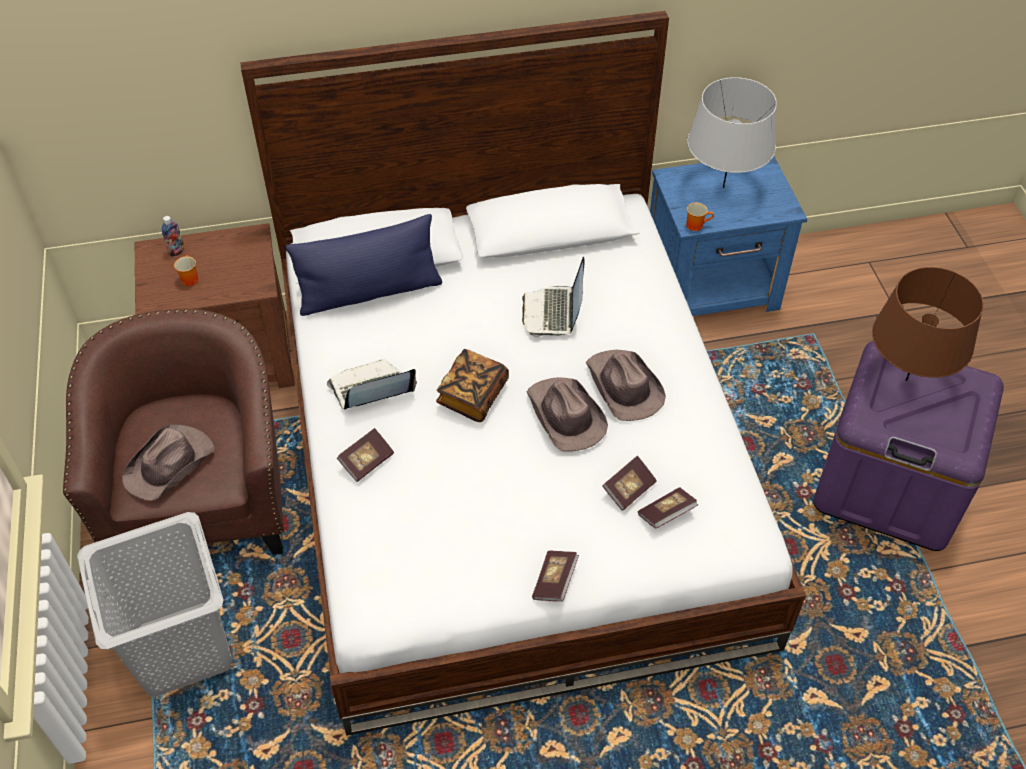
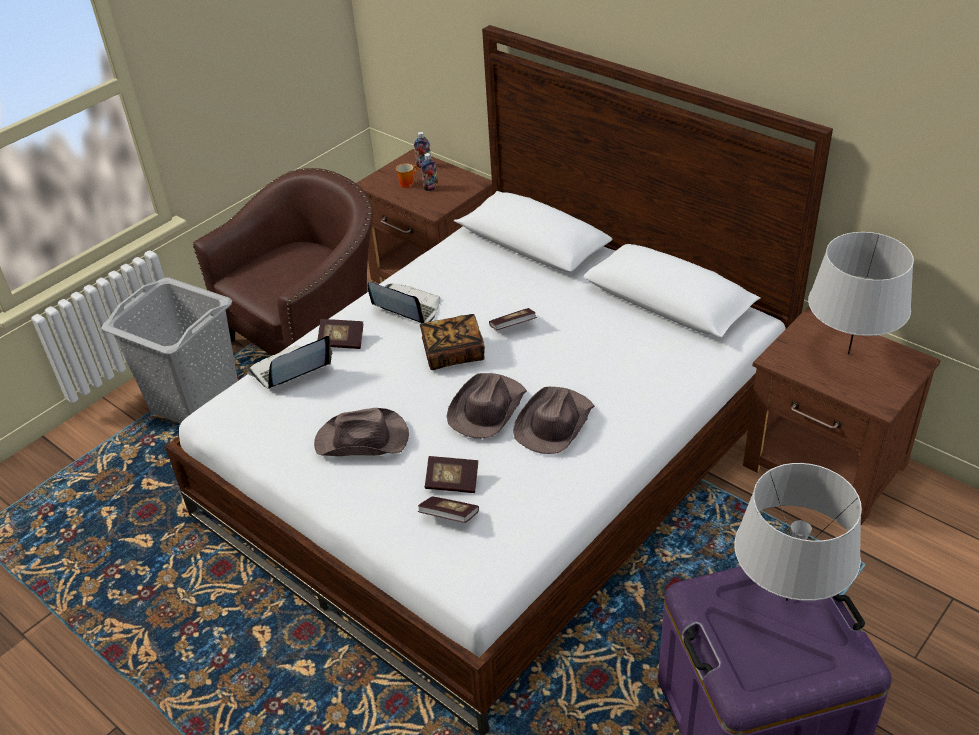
camera: 55 degrees right, 10 degrees down
brown hat [122,425,215,501] -> brown hat moved to [314,408,409,456]
blue pillow [286,214,442,316] -> none
laptop [522,256,585,337] -> laptop moved to [247,336,332,389]
book [532,551,579,602] -> book moved to [489,308,537,330]
blue nightstand [650,156,807,316] -> brown nightstand [743,307,941,525]
mug [686,202,714,231] -> none
brown table lamp [872,267,984,381] -> grey table lamp [734,463,862,601]
none -> bottle [421,153,438,191]

